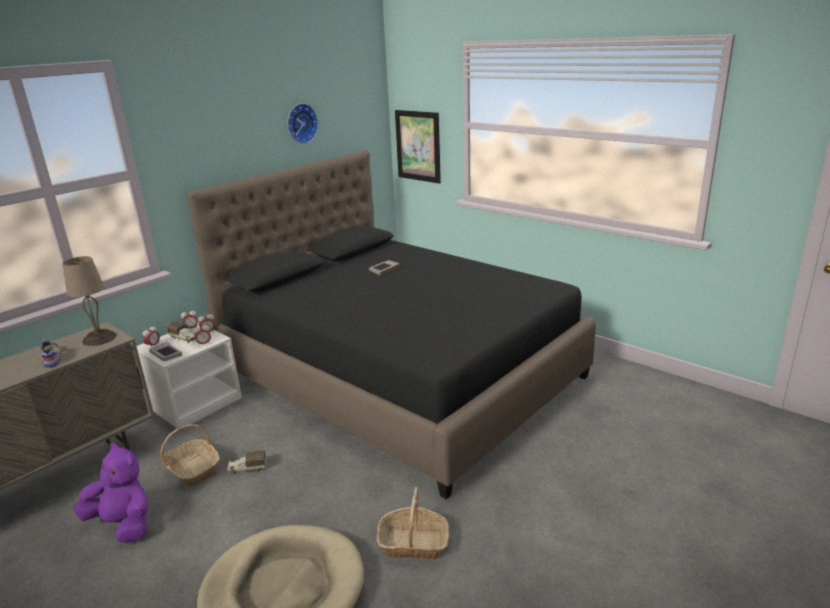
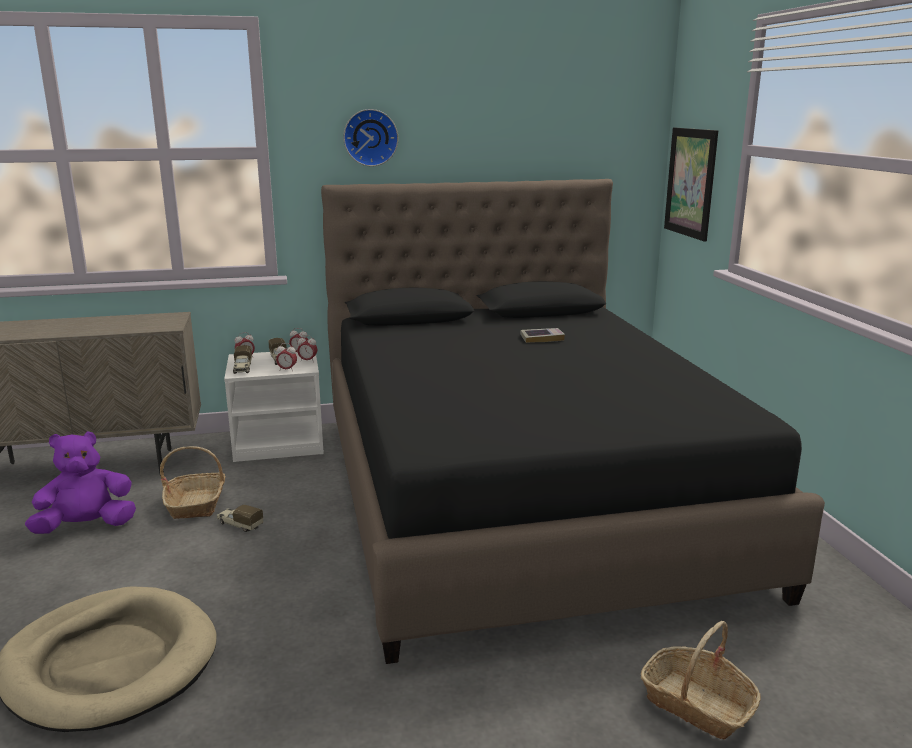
camera: 35 degrees right, 5 degrees down
shoe [37,339,68,368] -> none
beige table lamp [62,256,116,346] -> none
purple plush toy [73,443,148,543] -> purple plush toy turned 90 degrees counterclockwise [25,431,136,534]
book [149,342,182,361] -> toy truck [233,345,252,374]
wall clock [287,103,319,144] -> wall clock moved to [343,109,398,166]
basket [377,487,449,559] -> basket moved to [641,621,761,740]

